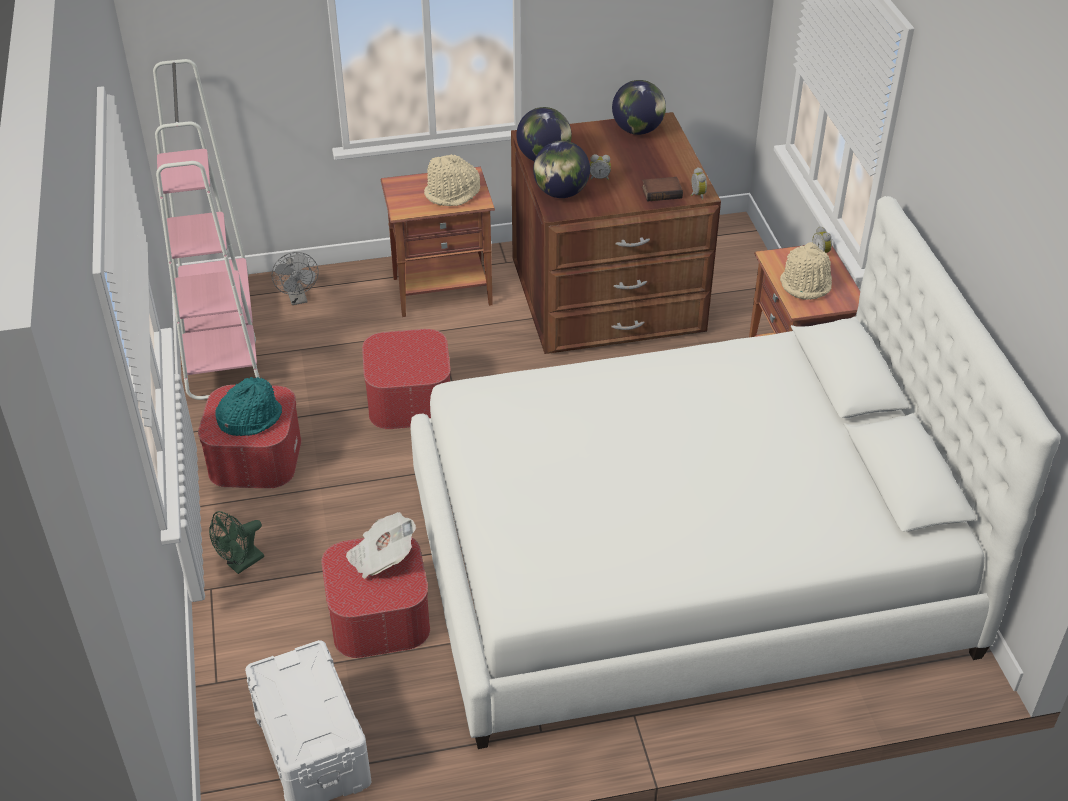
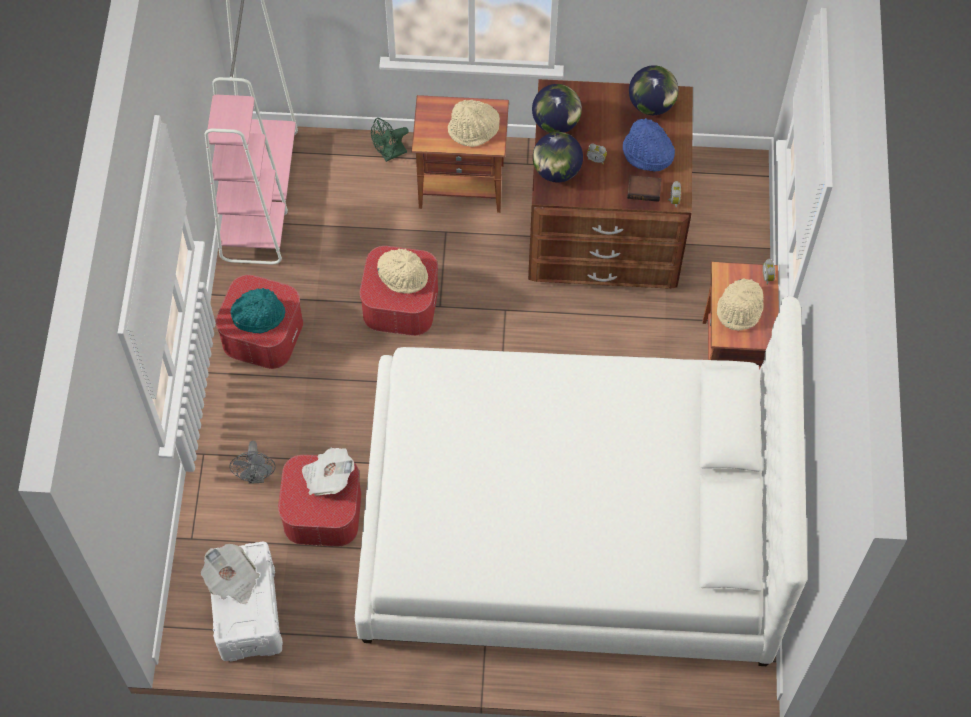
camera: 15 degrees right, 20 degrees up
green fan [209,511,264,574] -> green fan moved to [371,118,409,162]
grey fan [271,252,319,305] -> grey fan moved to [229,441,276,484]
none -> newspaper [201,544,260,604]
none -> beige hat [377,249,428,294]
none -> blue hat [623,118,675,172]

